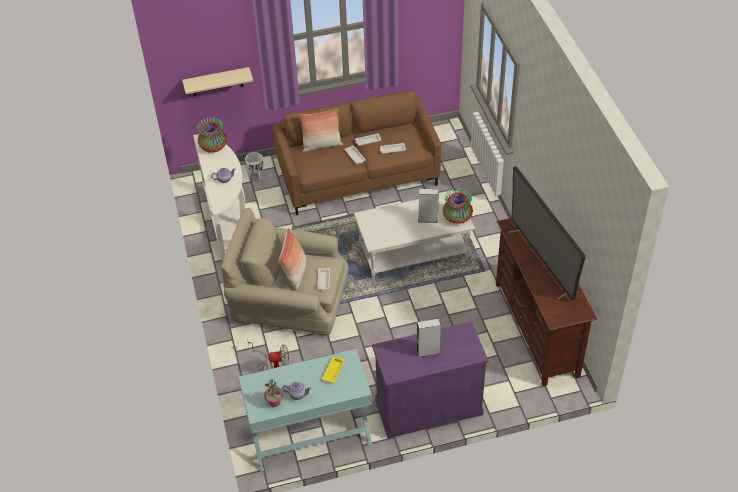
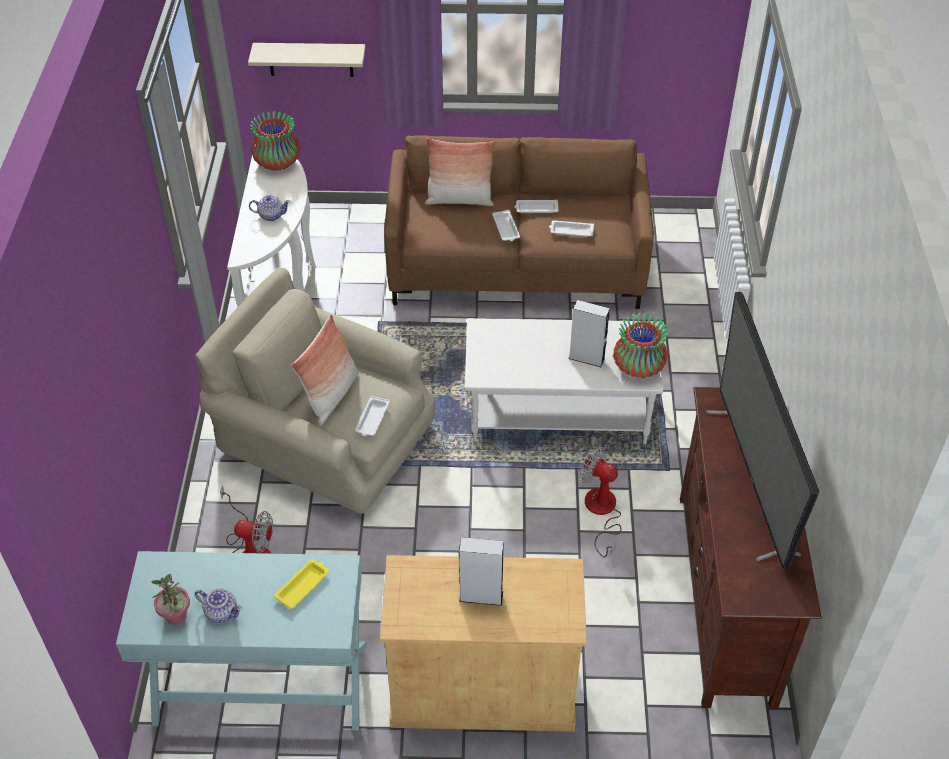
camera: 15 degrees right, 0 degrees up
white planter [245,152,263,179] -> none
purple cabinet [372,321,489,438] -> beige cabinet [380,555,587,732]
none -> fan [580,447,621,558]

